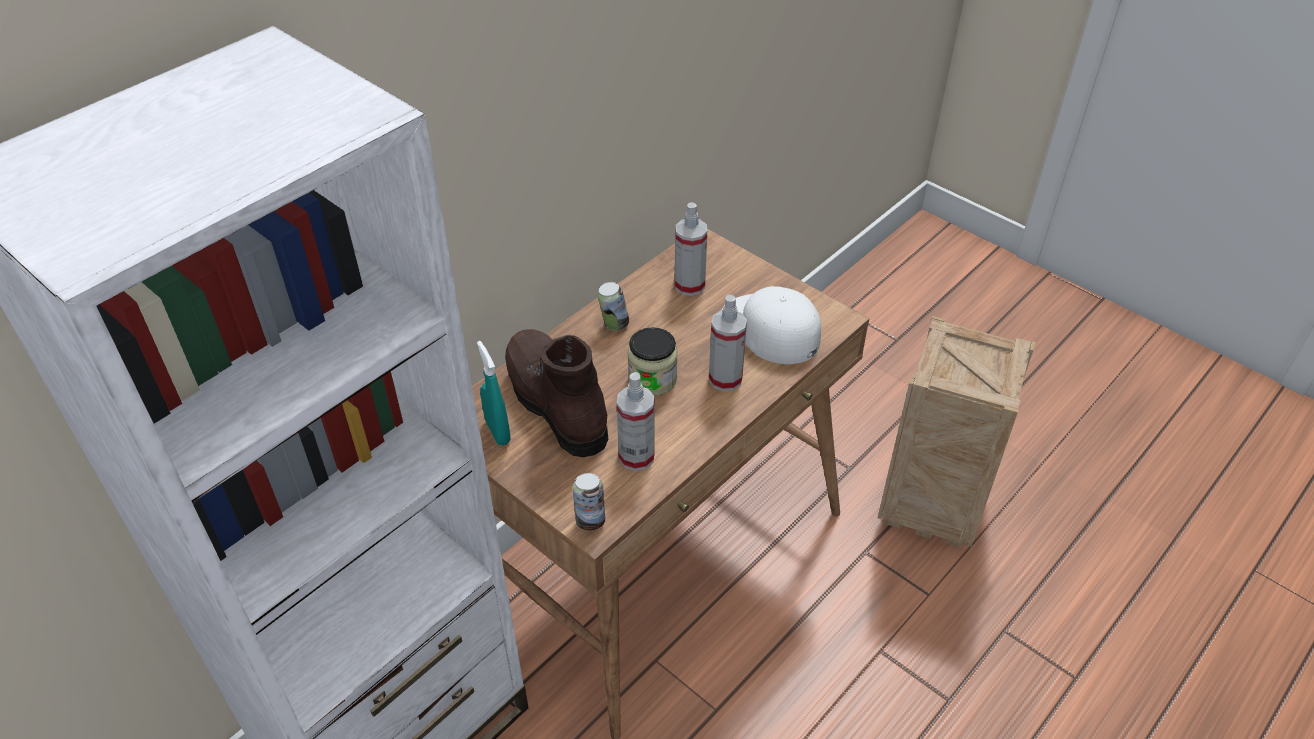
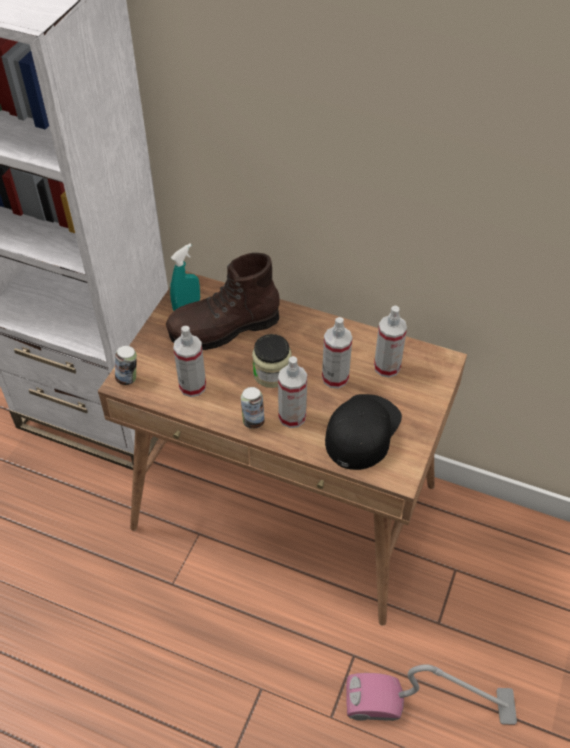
camera: 70 degrees right, 5 degrees up
brown boot [505,329,608,457] -> brown boot turned 150 degrees counterclockwise [166,253,280,350]
can [597,282,629,331] -> can moved to [241,387,265,429]
white cap [722,286,821,364] -> black cap [325,394,402,470]
crate [878,316,1035,548] -> vacuum cleaner [346,664,517,725]
none -> spray bottle [322,317,352,389]

